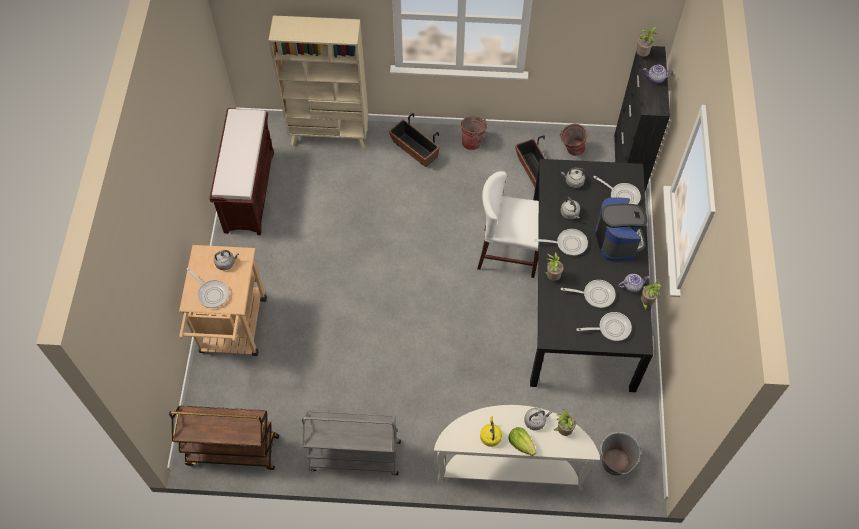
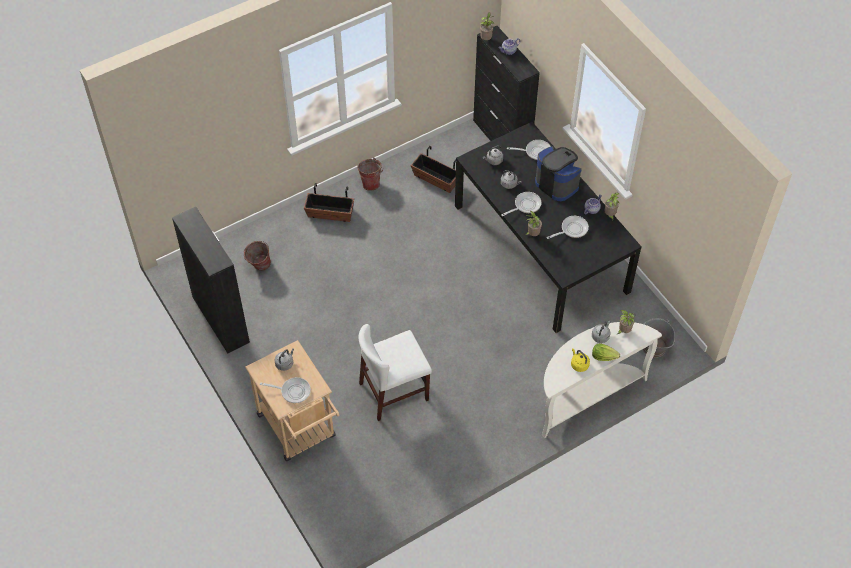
camera: 35 degrees left, 5 degrees down
brown cart [169,405,279,470] -> none
brown bench [209,108,274,235] -> black cabinet [172,207,250,354]
beige bookcase [269,15,368,149] -> none
grey cart [302,411,401,475] -> none
white chair [477,171,539,278] -> white chair moved to [359,324,432,421]
bucket [560,124,588,156] -> bucket moved to [243,241,271,271]
frying pan [577,312,632,341] -> none

